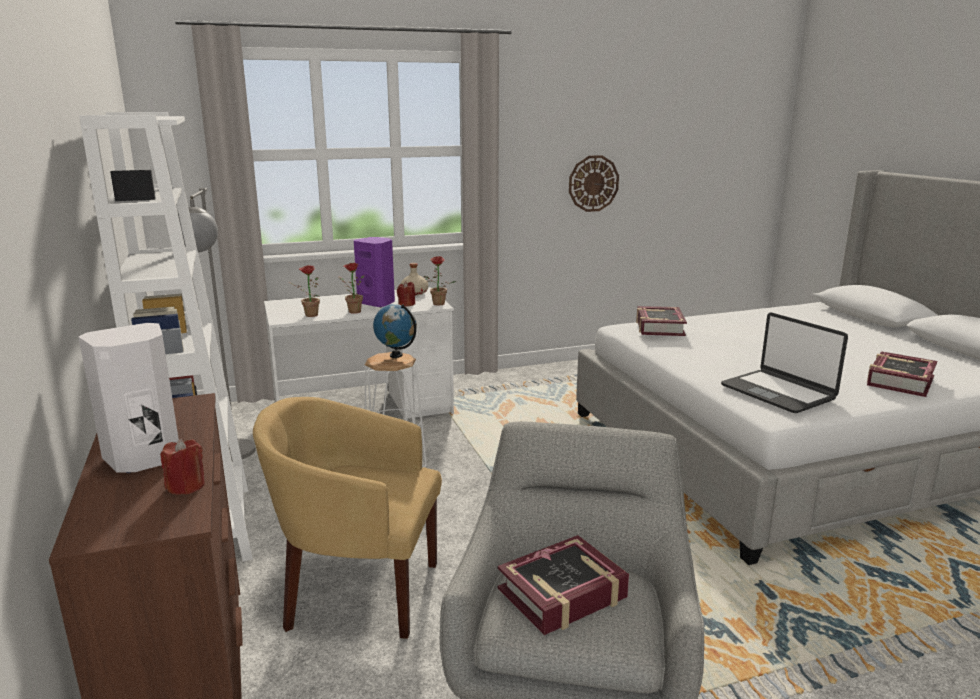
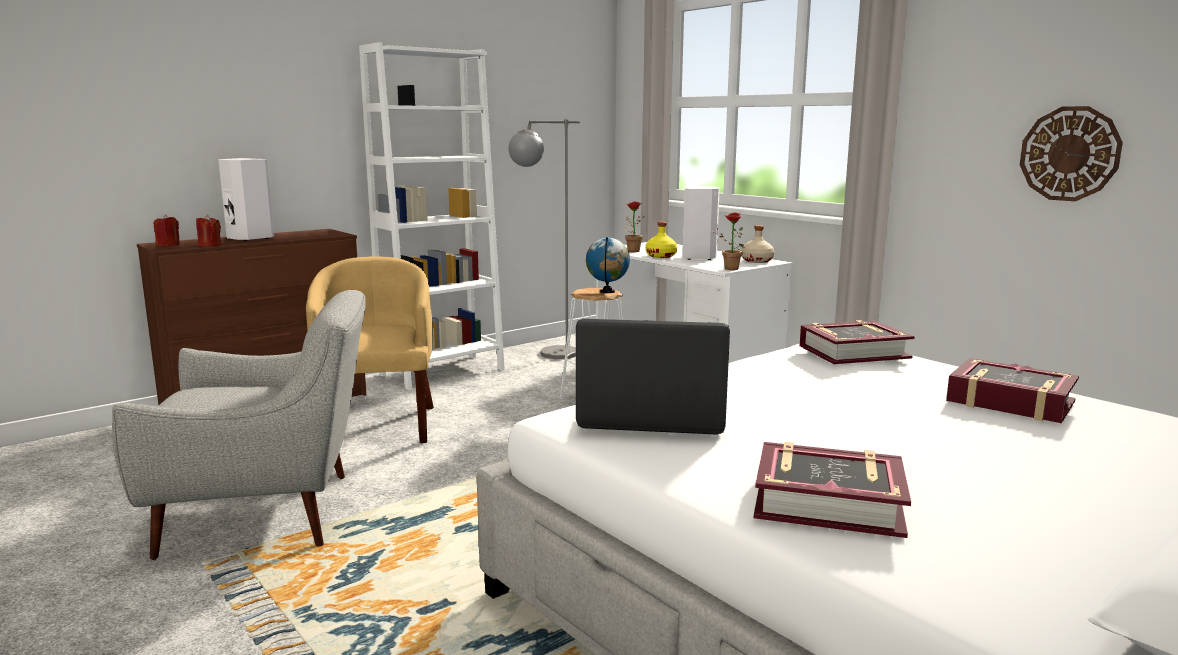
camera: 70 degrees right, 5 degrees down
potted plant [338,263,364,313] -> yellow bottle [645,221,677,258]
purple speaker [354,237,395,308] -> white speaker [683,186,720,260]
red candle [397,281,415,307] -> red candle moved to [153,214,180,246]
book [497,535,629,635] -> book moved to [946,358,1079,423]
laptop [721,312,848,413] -> laptop turned 60 degrees clockwise [576,319,730,435]

